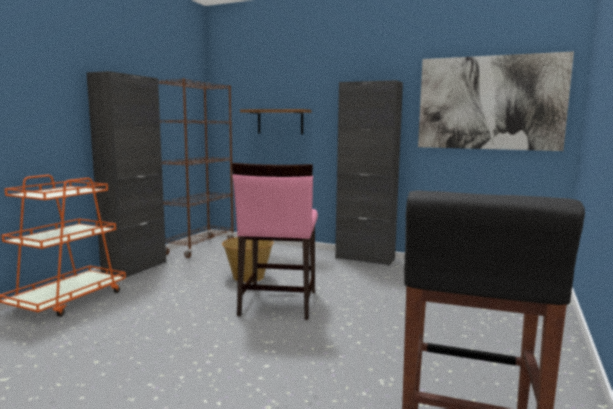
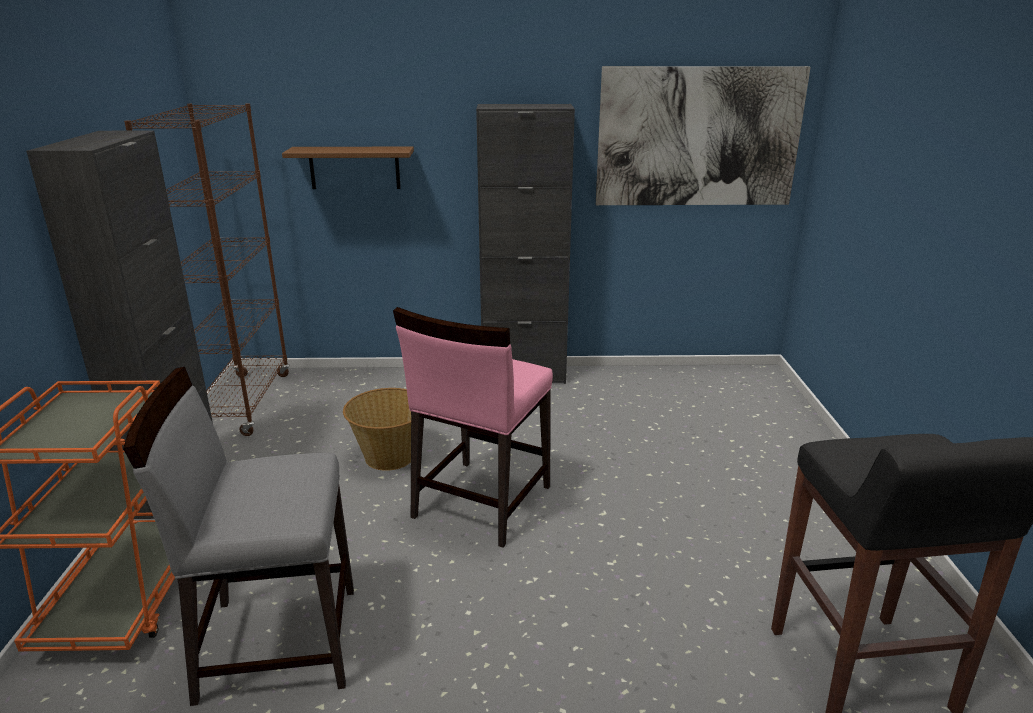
camera: 25 degrees left, 15 degrees up
pink chair [232,163,318,320] -> pink chair turned 45 degrees clockwise [393,307,553,548]
none -> grey chair [123,367,354,706]

